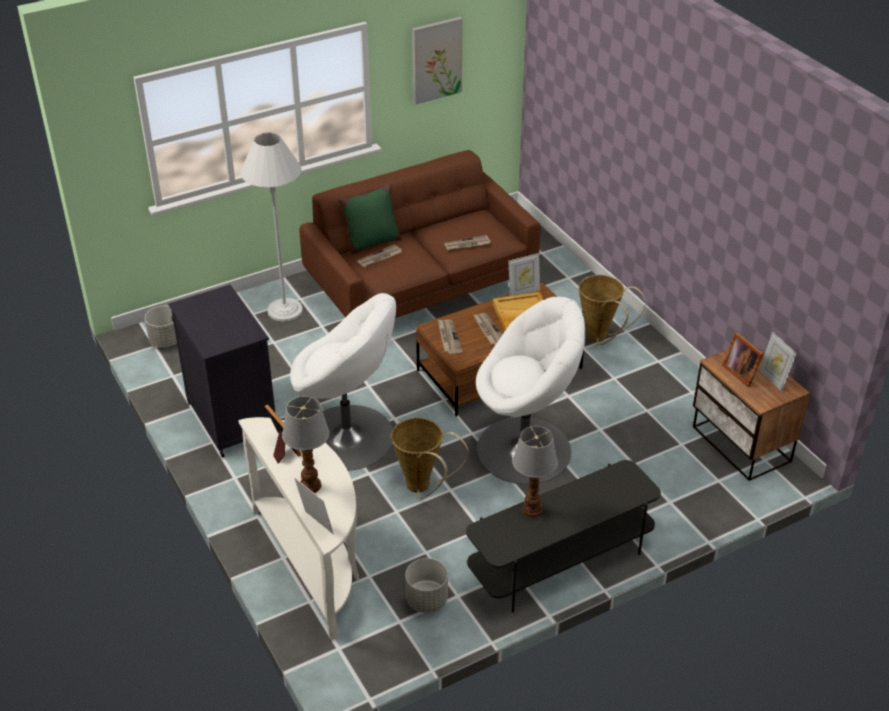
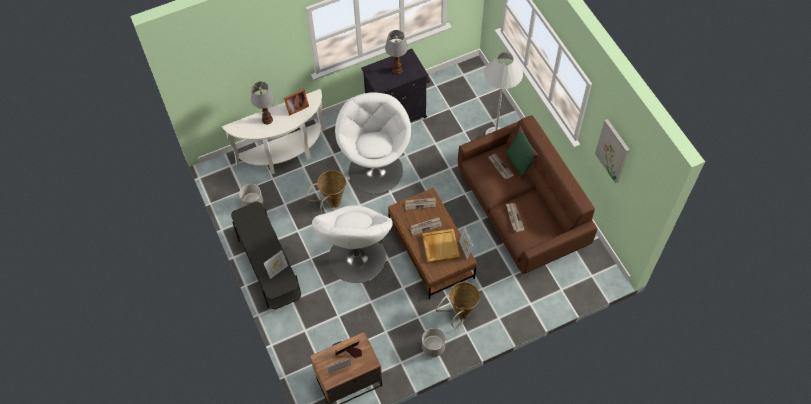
camera: 95 degrees right, 20 degrees up
grey planter [145,306,177,348] -> grey planter moved to [422,328,446,357]
white armchair [290,293,396,471] -> white armchair turned 150 degrees clockwise [335,93,411,194]
picture frame [295,478,334,535] -> picture frame moved to [264,250,288,279]
table lamp [512,426,558,518] -> table lamp moved to [385,30,408,74]

